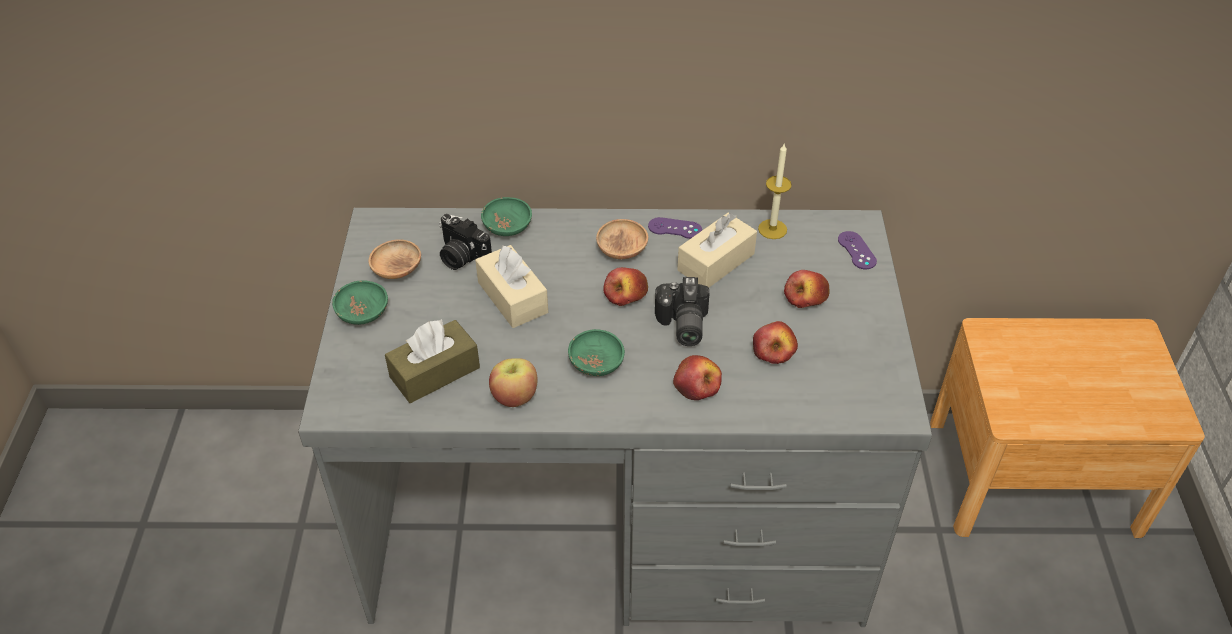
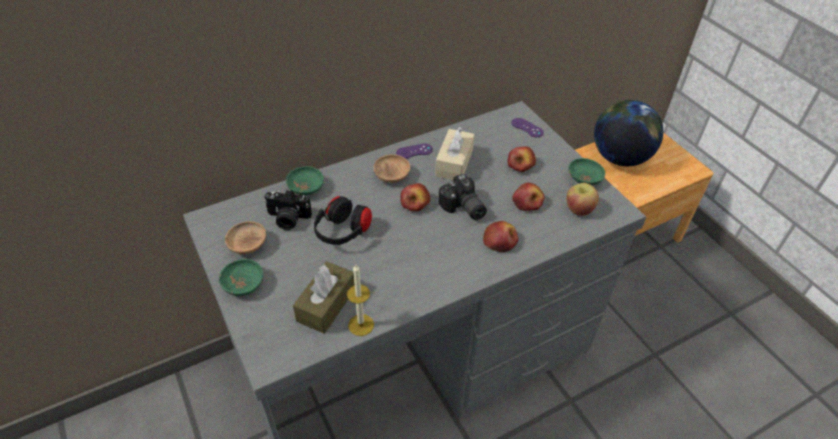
camera: 30 degrees left, 0 degrees up
beige tissue box [475,245,548,328] -> black headphones [314,196,372,245]
apple [489,358,538,407] -> apple moved to [566,183,599,216]
green bowl [568,329,625,376] -> green bowl moved to [569,158,605,185]
candle [758,144,792,239] -> candle moved to [347,265,374,336]
none -> globe [594,100,663,166]

